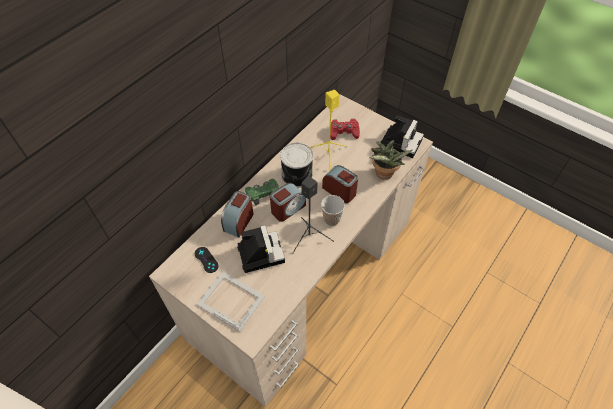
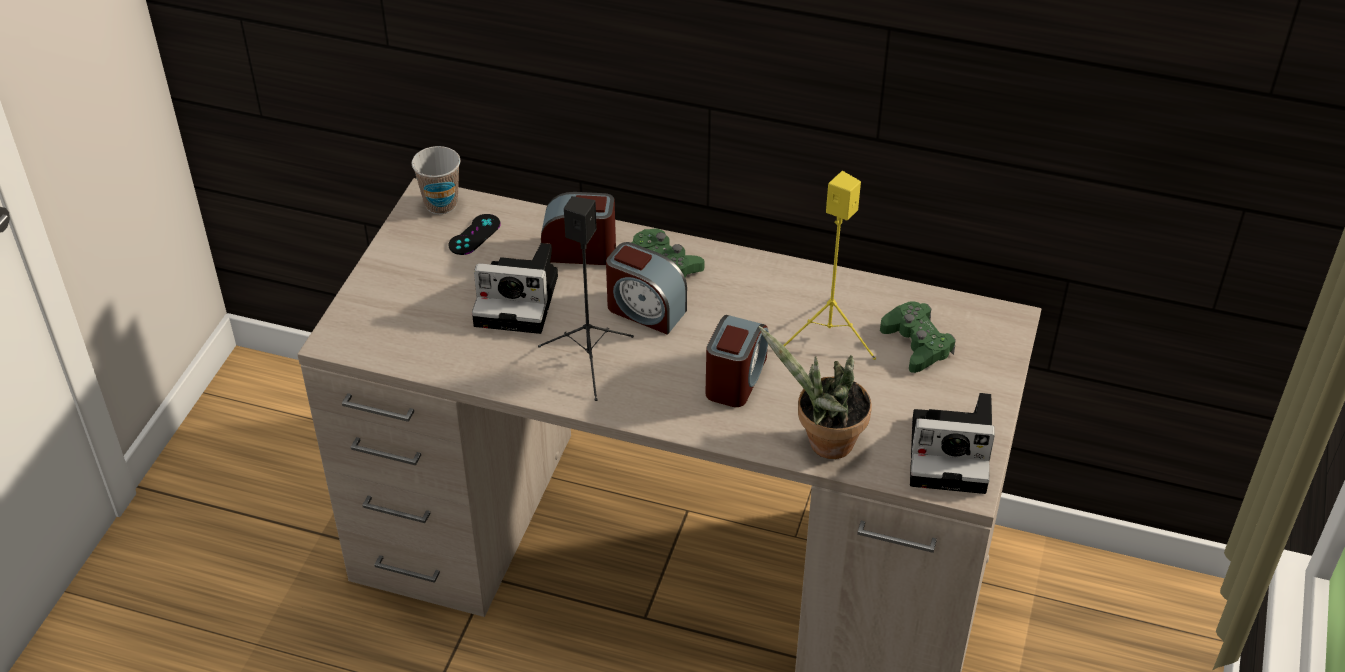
camera: 70 degrees right, 10 degrees down
picture frame [196,272,265,332] -> none
camera [237,225,285,273] -> camera turned 45 degrees clockwise [472,243,558,334]
can [280,143,313,188] -> none
cup [321,195,345,226] -> cup moved to [412,146,460,214]
red game controller [330,119,360,140] -> green game controller [880,301,956,373]

